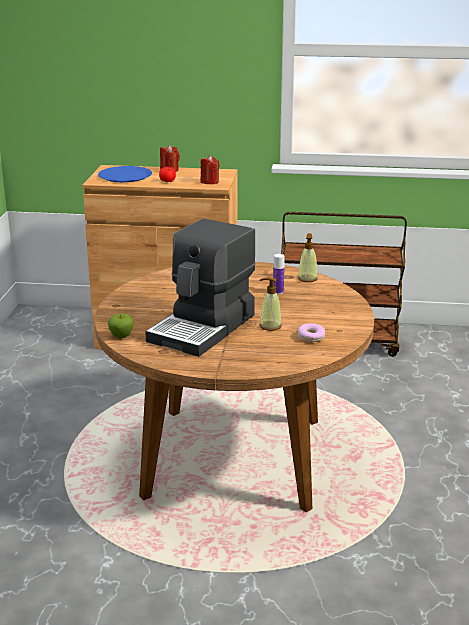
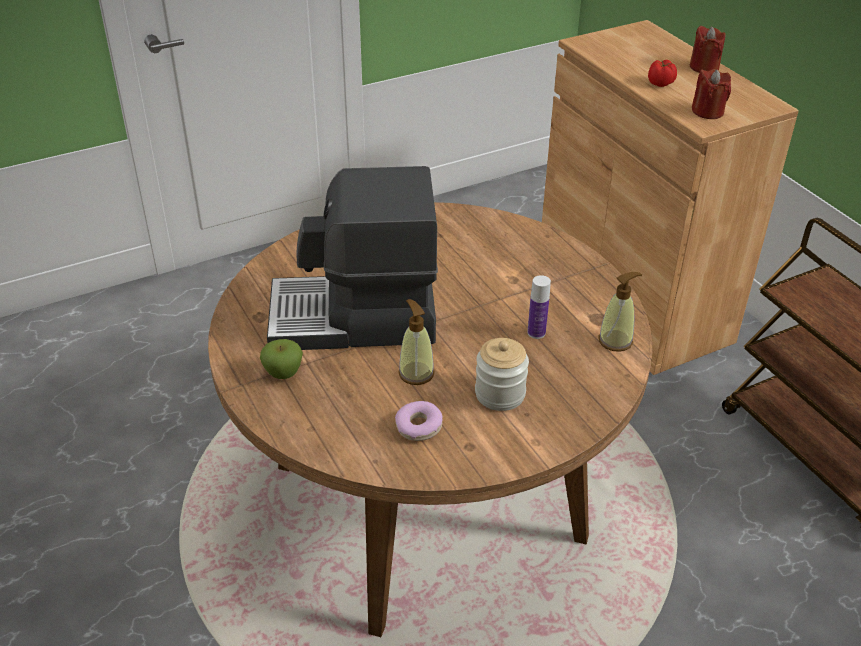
camera: 55 degrees right, 15 degrees up
blue plate [98,166,152,182] -> none
apple [108,313,134,338] -> apple moved to [260,339,303,379]
none -> jar [475,338,529,411]

